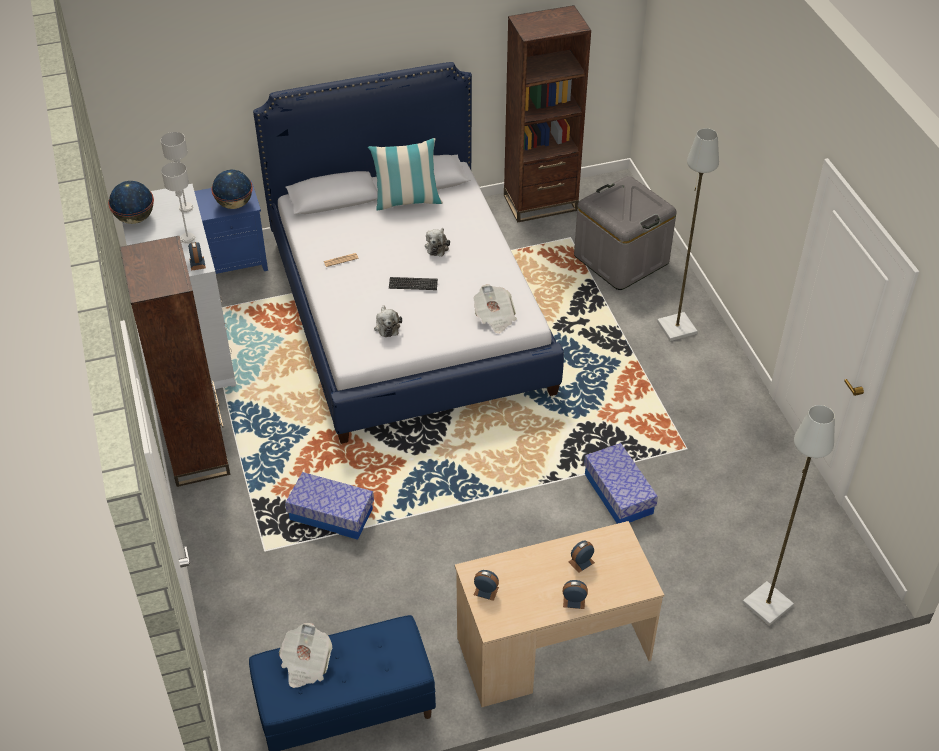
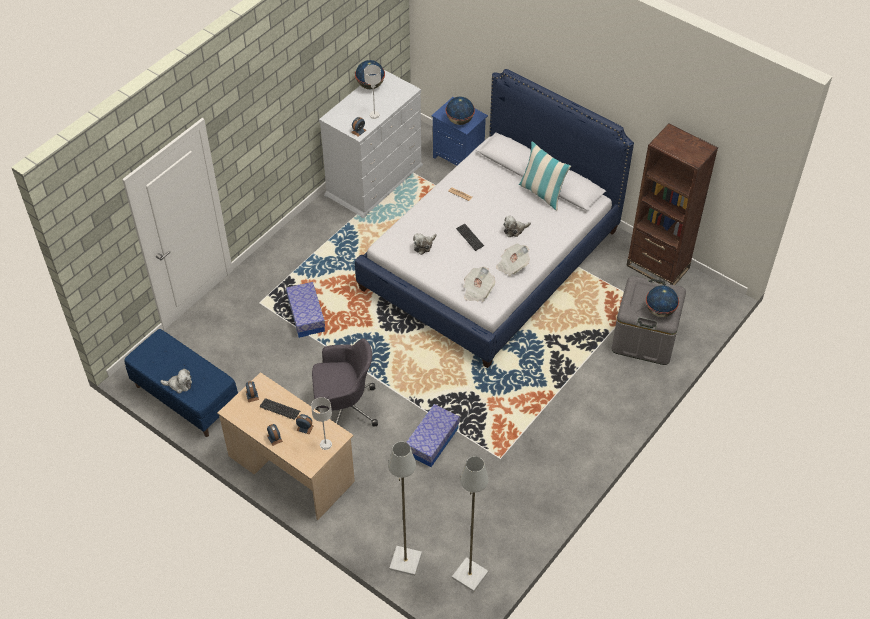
camera: 55 degrees right, 5 degrees up
brown bookcase [120,236,230,487] -> none
grey table lamp [161,132,194,213] -> grey table lamp moved to [311,397,332,450]
newspaper [279,623,332,688] -> newspaper moved to [496,243,530,276]
grey floor lamp [657,128,719,341] -> grey floor lamp moved to [452,456,489,592]
none -> plush toy [160,369,192,394]
none -> keyboard [259,398,300,420]
none -> grey office chair [312,338,378,427]
none -> globe [646,285,679,317]

